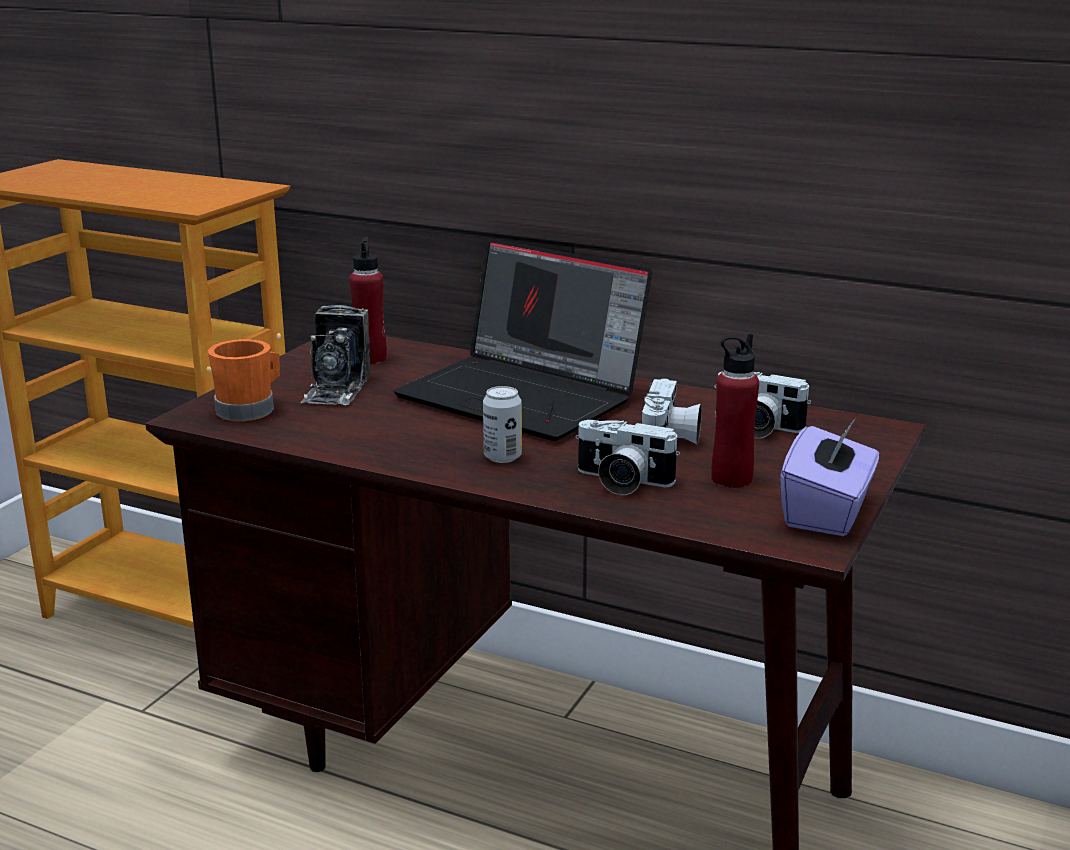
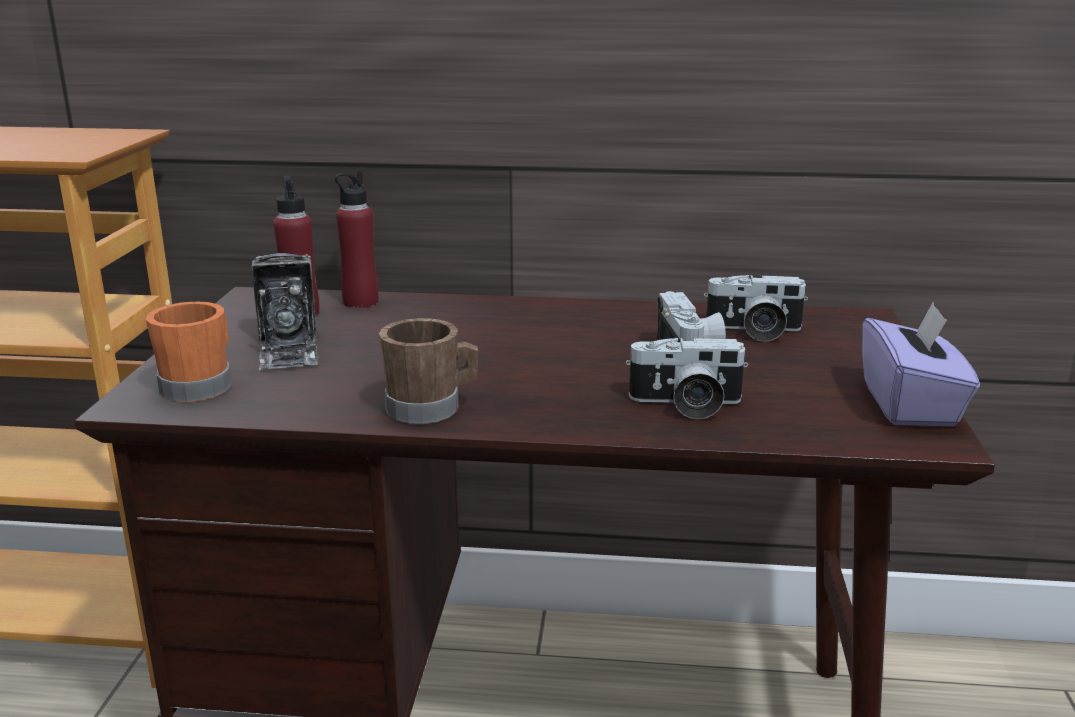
camera: 20 degrees left, 0 degrees up
laptop [393,238,652,441] -> none
can [483,386,522,463] -> none
red bottle [711,333,759,488] -> red bottle moved to [335,171,378,308]
none -> brown mug [379,318,479,424]

